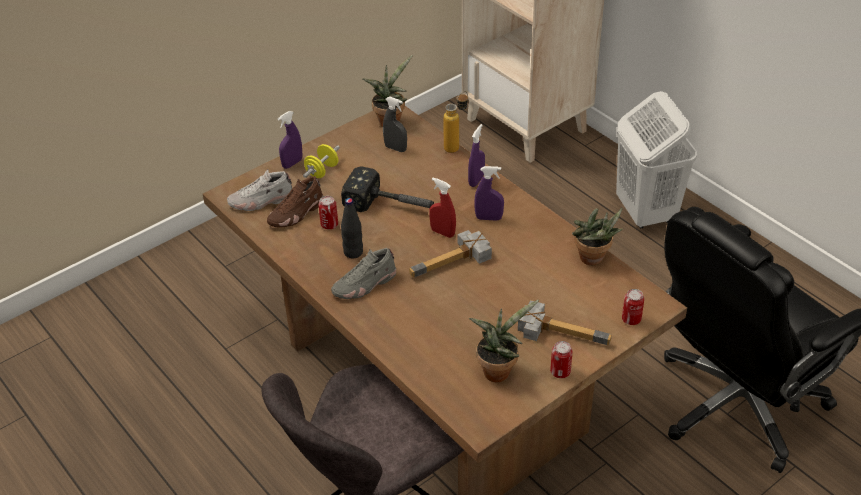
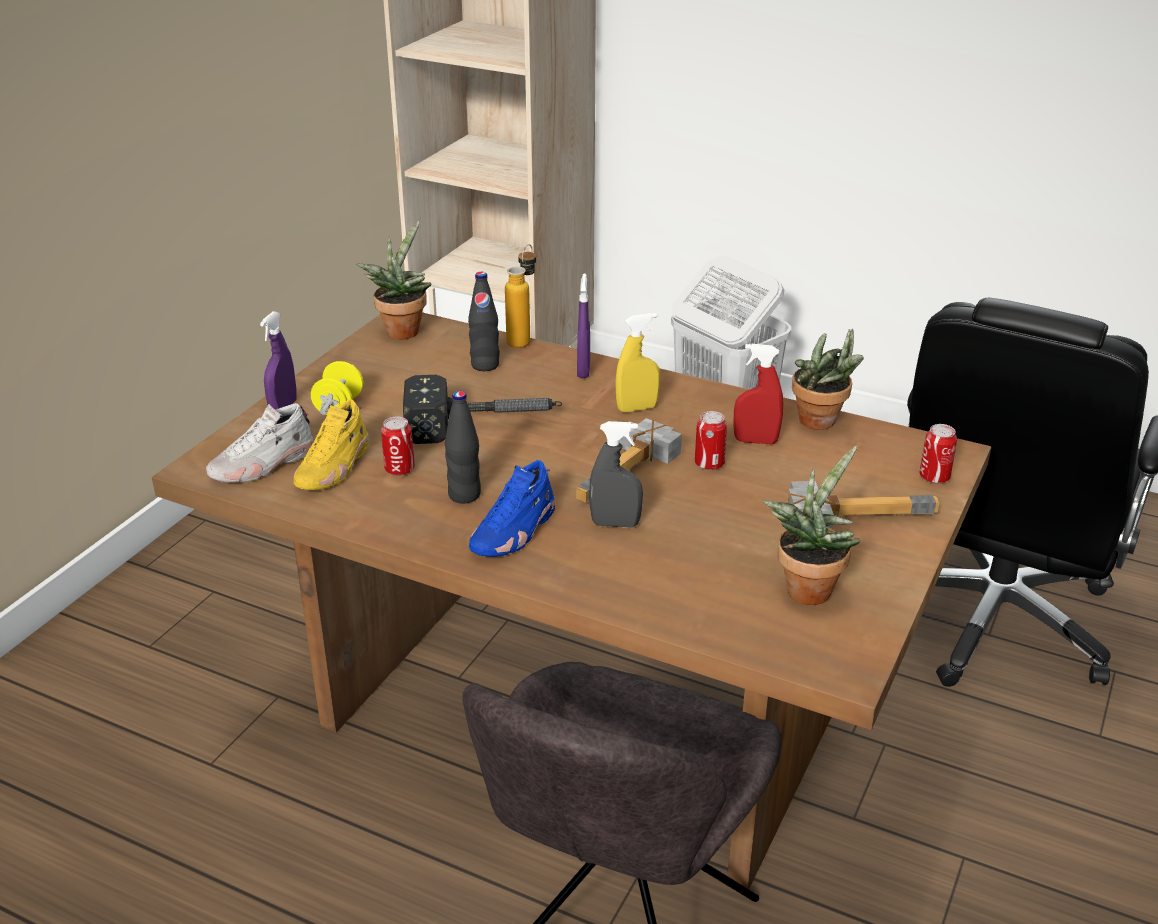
camera: 25 degrees left, 10 degrees down
brown shoe [267,176,323,228] -> yellow shoe [294,399,370,490]
grey shoe [331,248,396,299] -> blue shoe [469,460,555,557]
grey spray bottle [383,97,407,152] -> grey spray bottle moved to [589,421,643,528]
red spray bottle [429,178,456,238] -> red spray bottle moved to [733,344,783,444]
purple spray bottle [474,166,504,221] -> yellow spray bottle [615,313,660,412]
can [550,341,573,378] -> can moved to [695,411,727,470]
none -> black bottle [468,272,500,371]

